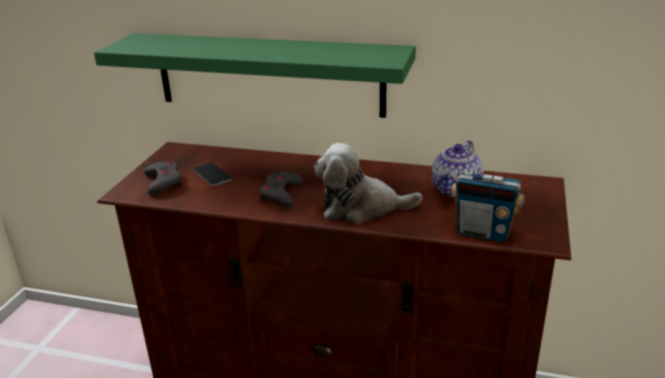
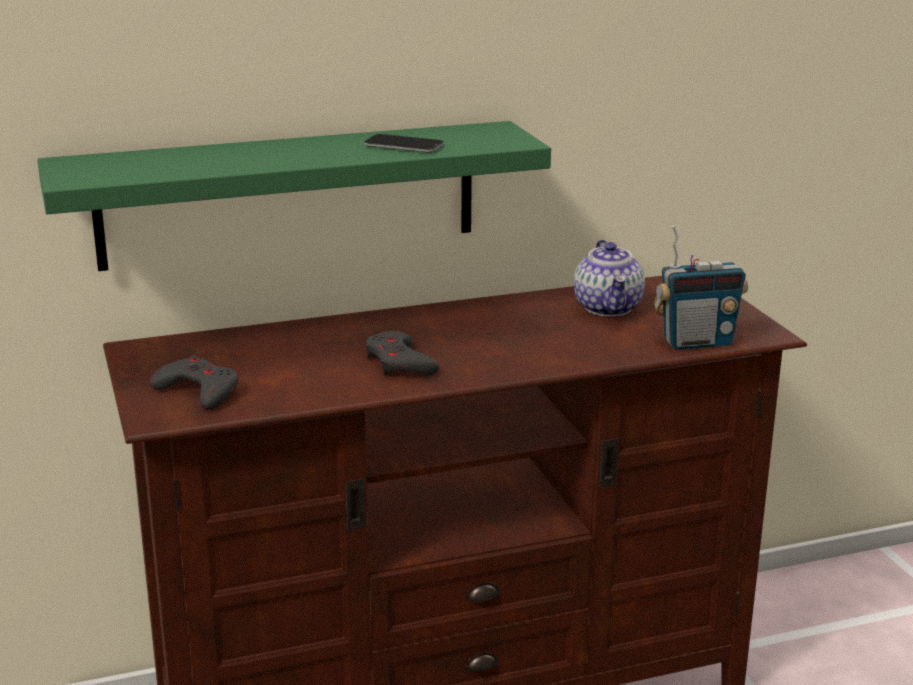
camera: 35 degrees left, 5 degrees down
phone [193,163,232,186] -> phone moved to [364,134,444,153]
plush toy [314,143,422,224] -> none

